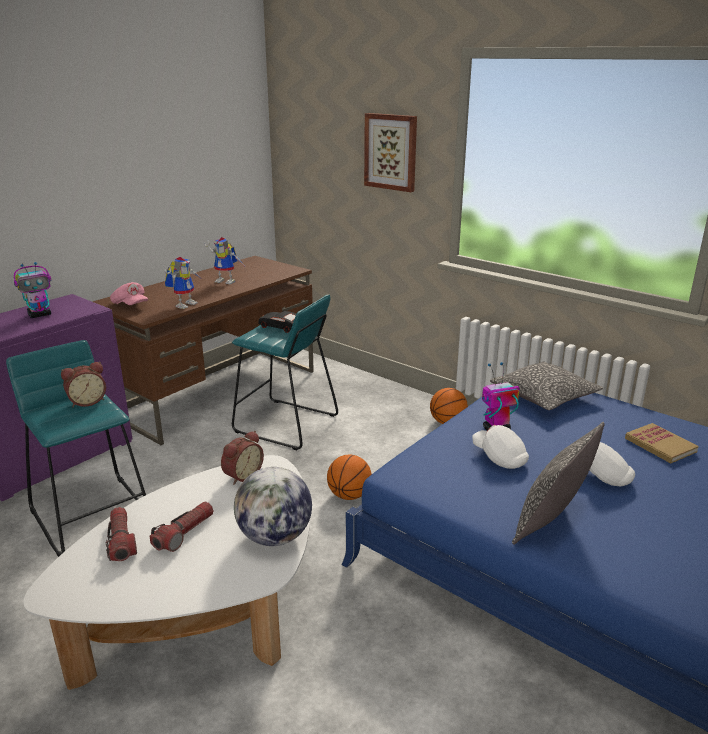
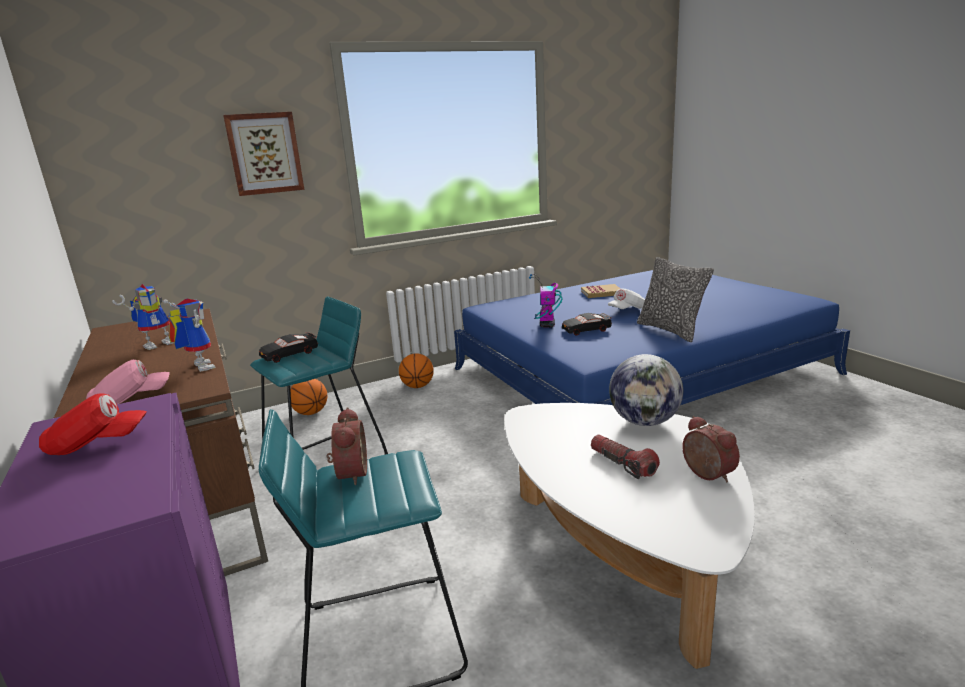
camera: 65 degrees left, 5 degrees down
toy robot [14,262,51,318] -> red cap [39,393,147,455]
flashlight [106,507,137,561] -> none
alarm clock [221,431,264,485] -> alarm clock moved to [682,416,740,483]
basketball [327,455,372,500] -> basketball moved to [290,379,327,415]
white cap [472,425,529,469] -> black toy car [562,313,612,336]
pillow [490,361,603,410] -> none

